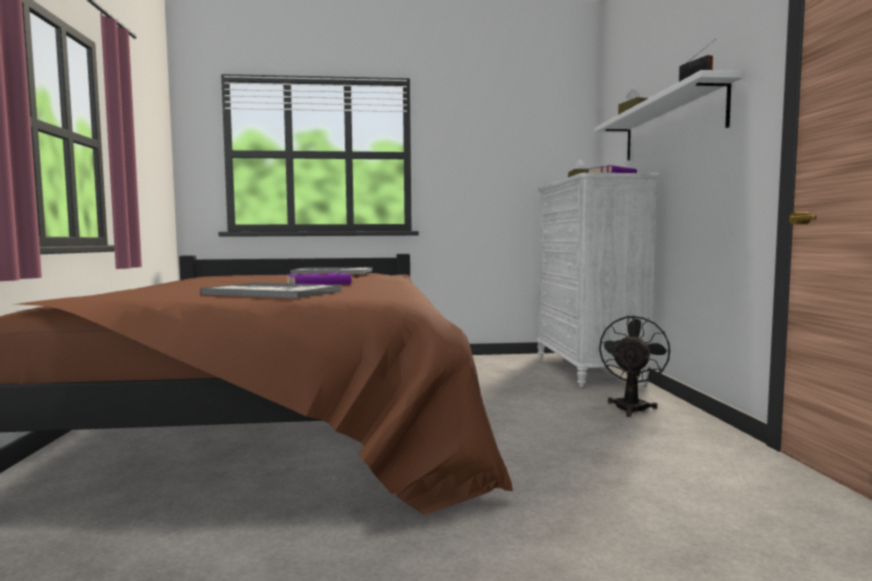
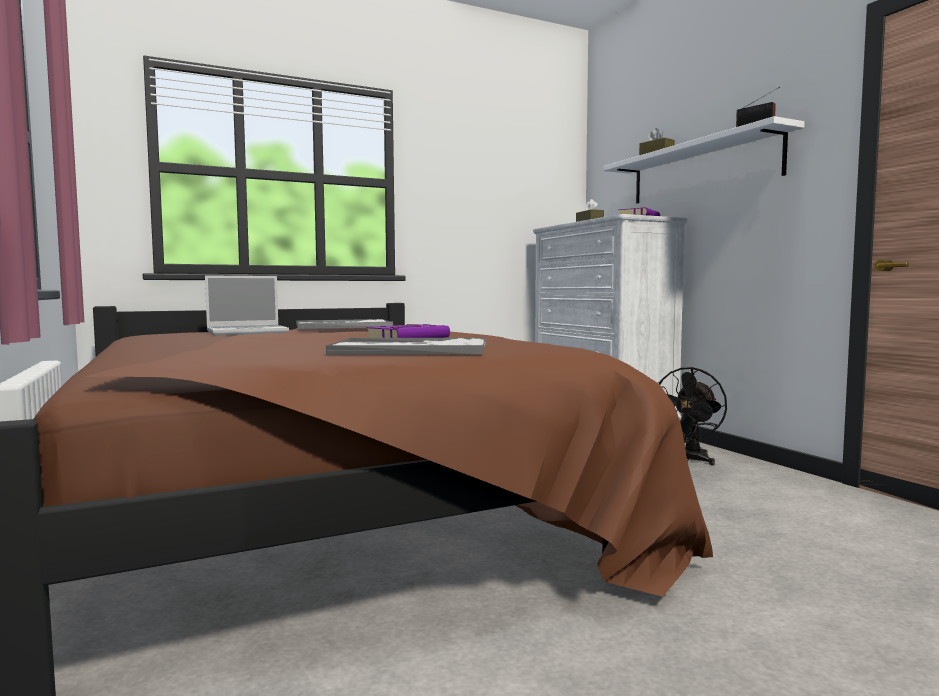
camera: 20 degrees left, 0 degrees up
black fan [599,315,670,417] -> black fan turned 150 degrees counterclockwise [658,367,727,465]
none -> laptop [205,275,289,335]

